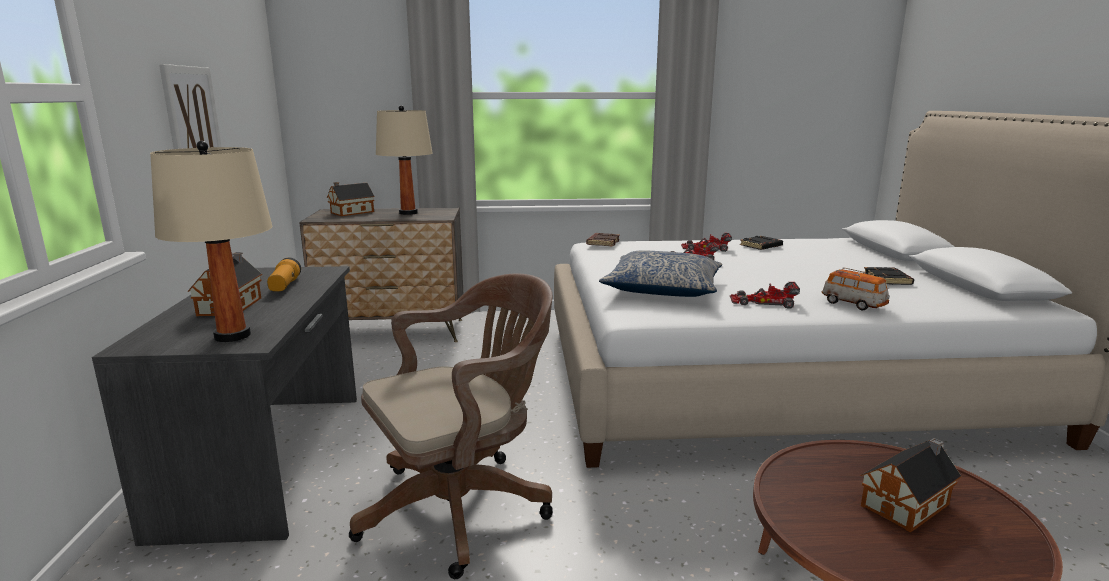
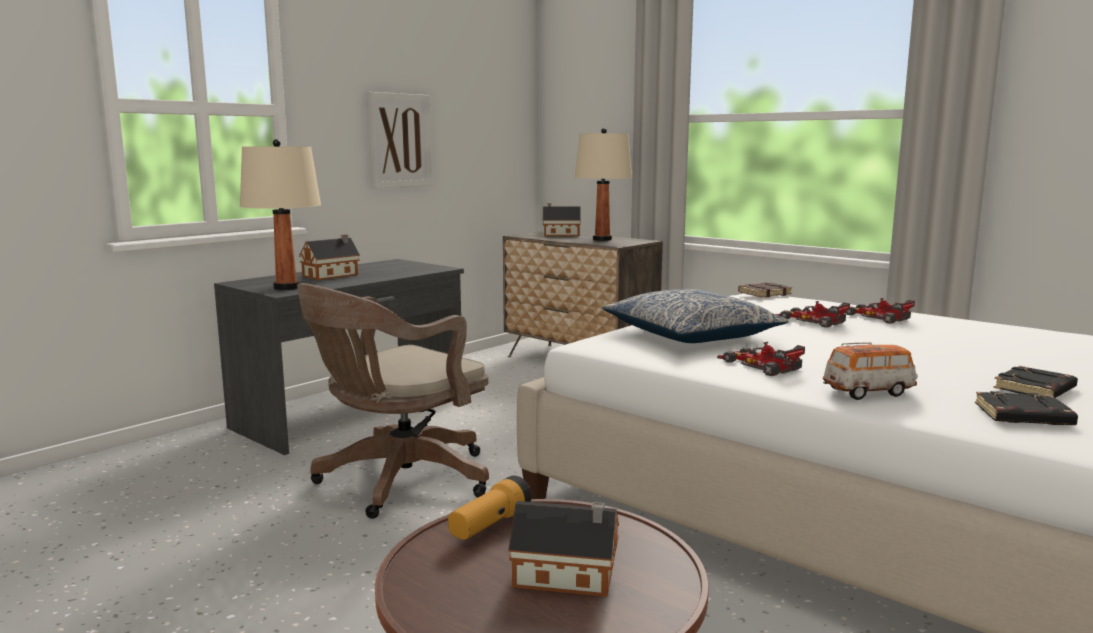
camera: 45 degrees right, 5 degrees down
flashlight [267,257,301,292] -> flashlight moved to [448,475,532,540]
brown office chair [349,273,553,579] -> brown office chair turned 120 degrees clockwise [297,283,489,519]
black book [740,236,783,250] -> black book moved to [975,391,1078,425]
toy car [822,267,890,310] -> toy car turned 105 degrees counterclockwise [823,342,918,400]

